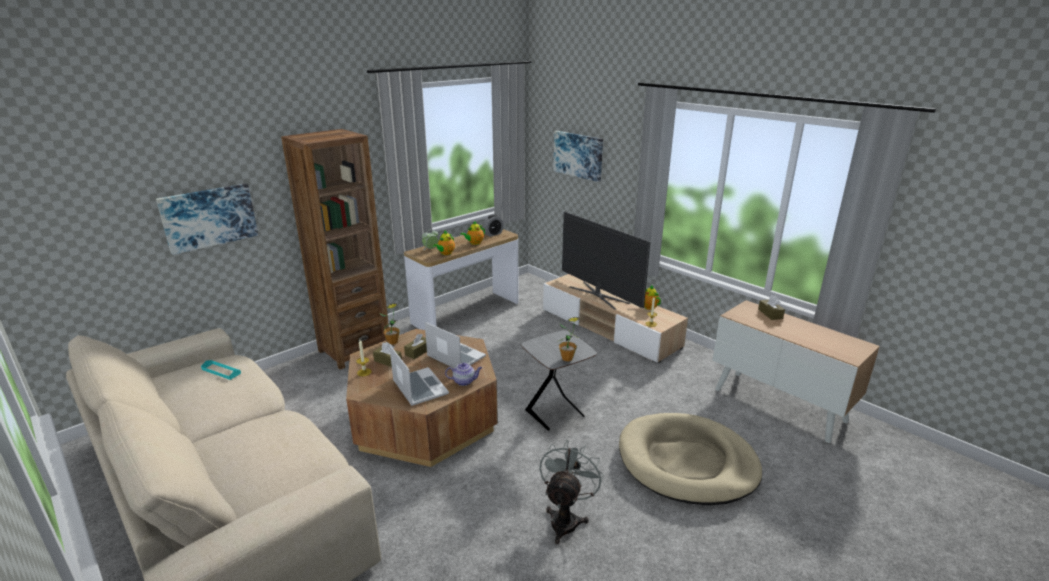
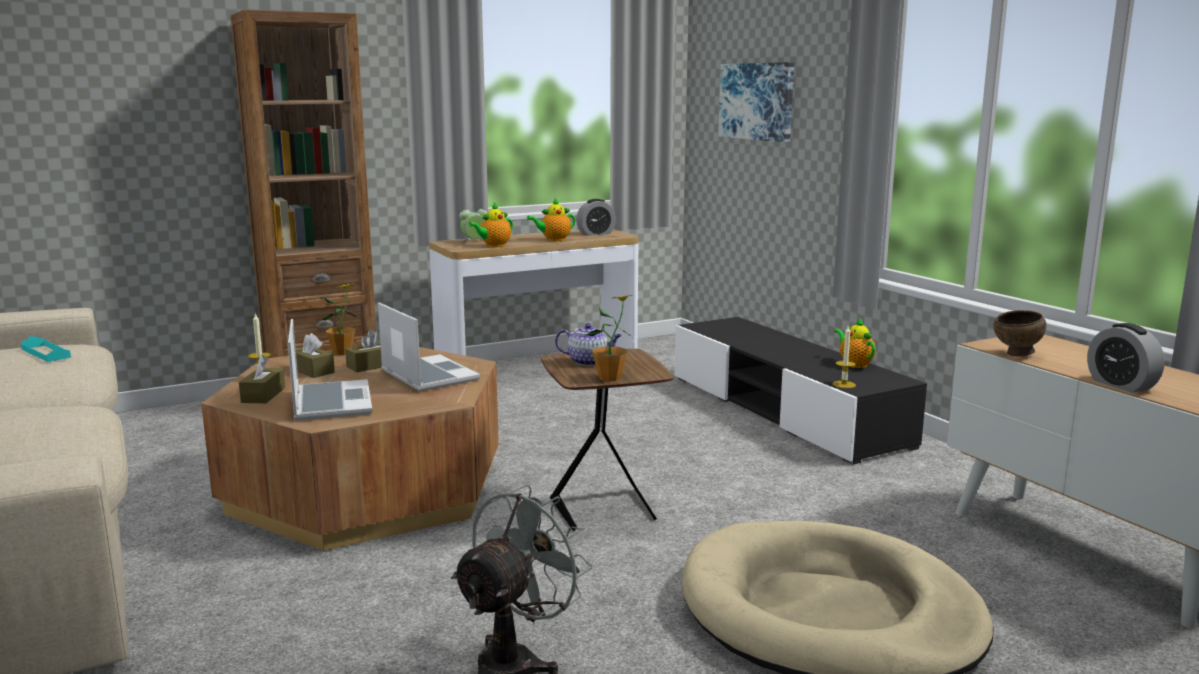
camera: 15 degrees right, 10 degrees down
picture [156,183,258,255] -> none
teapot [445,363,482,386] -> teapot moved to [555,323,622,366]
grey side table [521,330,597,431] -> brown side table [541,349,674,531]
beige tv stand [543,274,688,364] -> black tv stand [675,317,927,465]
television [562,211,650,310] -> none
brown tissue box [758,295,785,320] -> brown tissue box moved to [239,355,285,403]
none -> brown bowl [993,310,1046,357]
none -> alarm clock [1087,323,1164,393]

